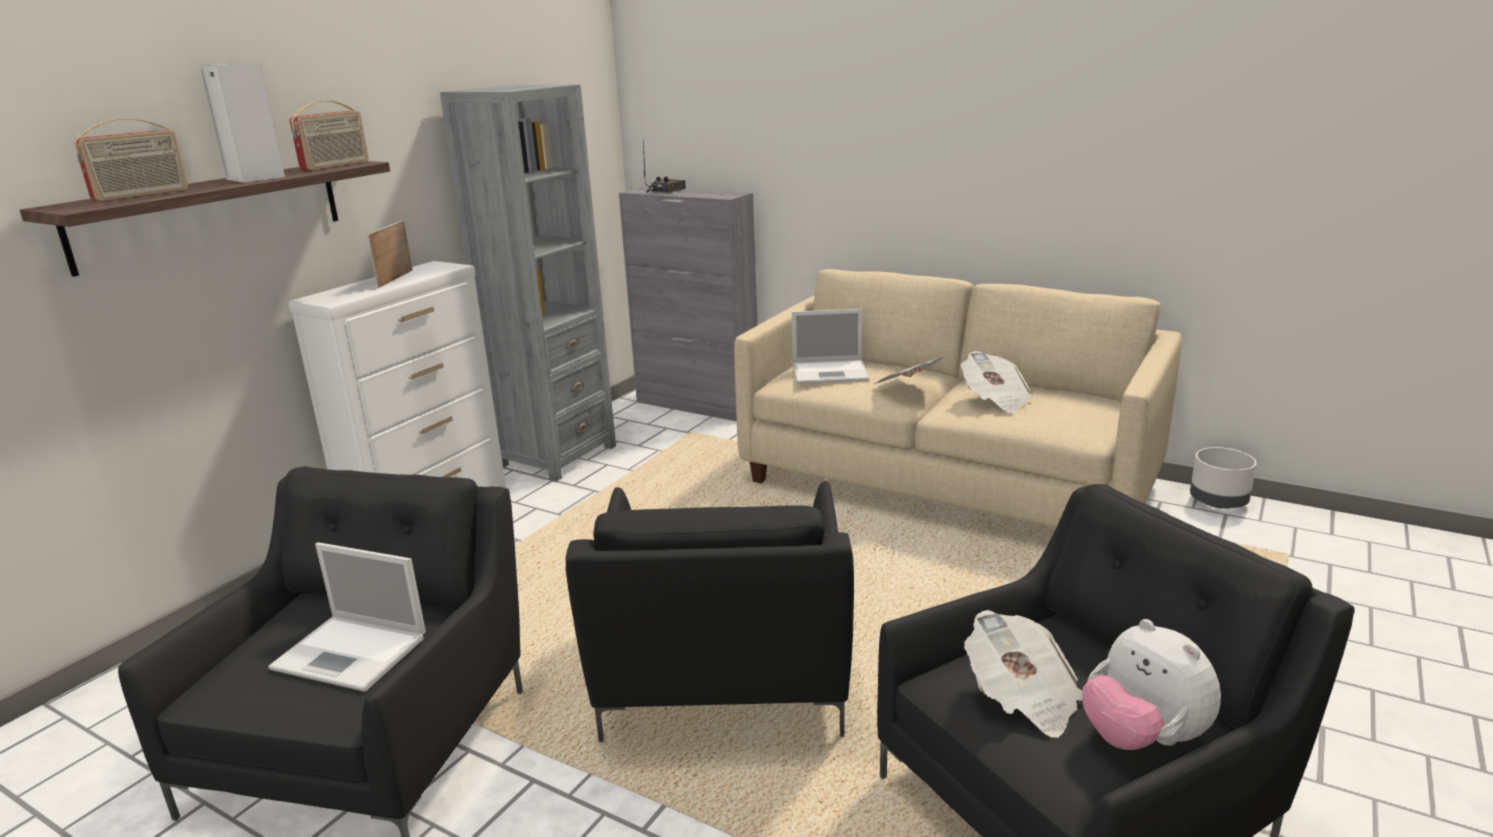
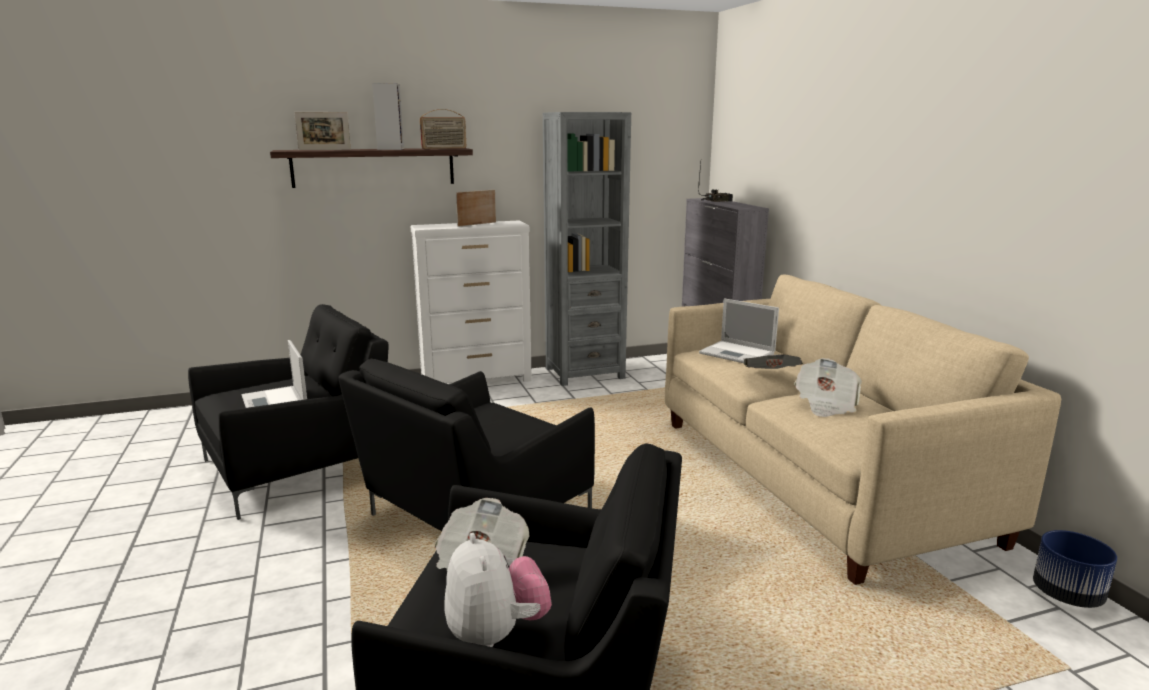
camera: 40 degrees right, 5 degrees down
radio [74,118,188,202] -> picture frame [294,112,351,150]
plush toy [1082,619,1221,750] -> plush toy turned 150 degrees clockwise [444,533,552,647]
grey planter [1190,447,1256,509] -> blue planter [1033,530,1117,608]

